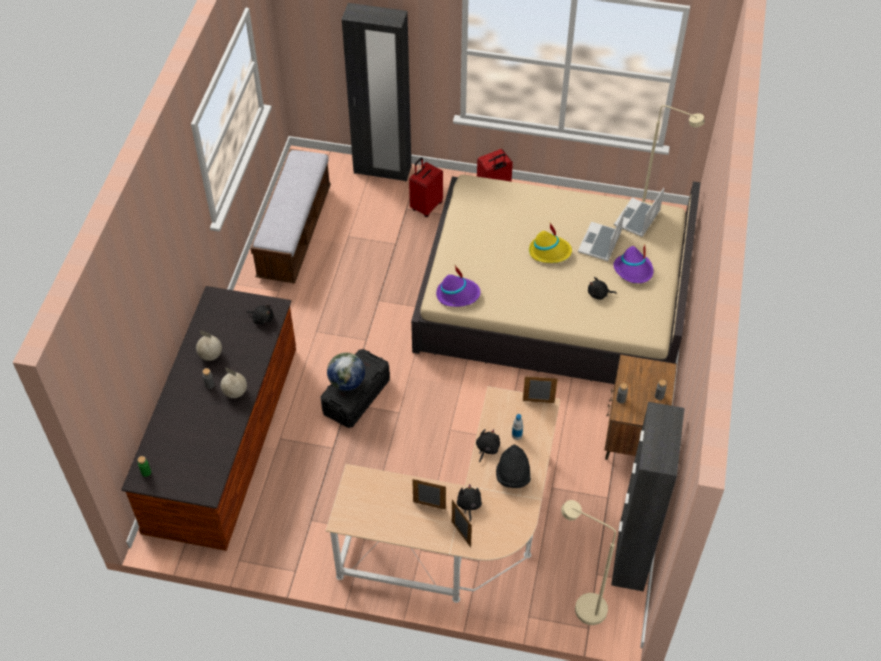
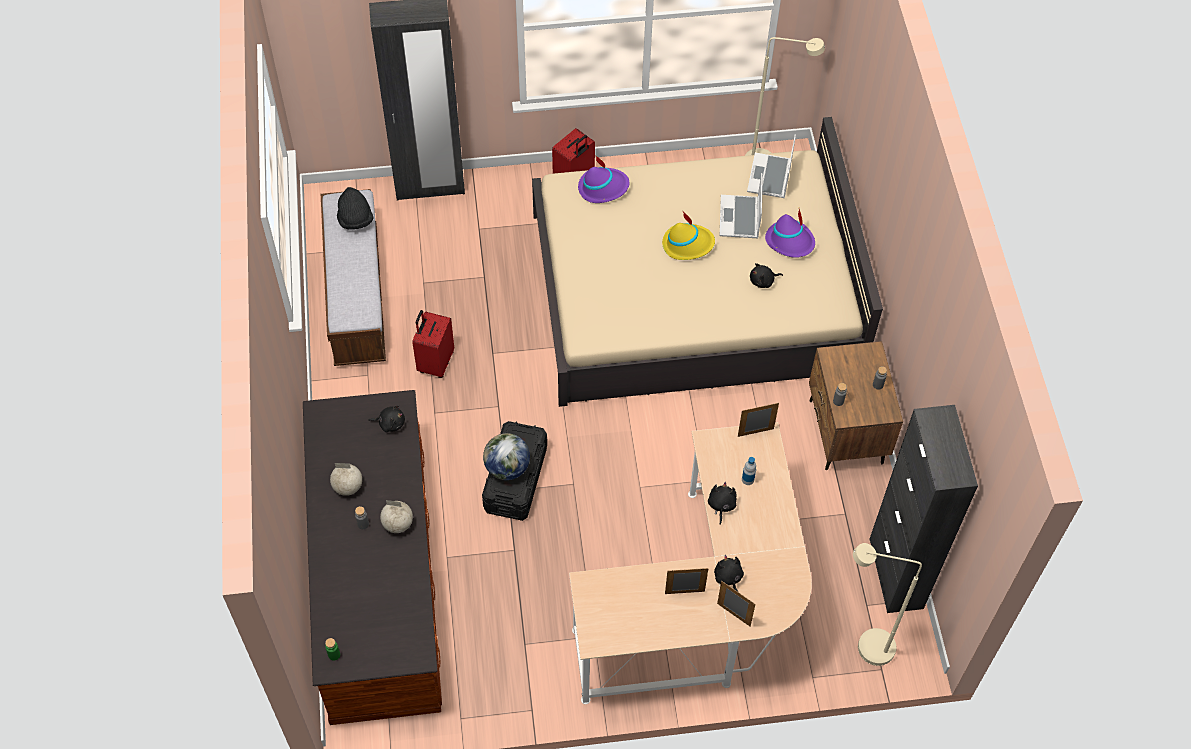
camera: 20 degrees left, 5 degrees up
red suitcase [409,157,443,217] -> red suitcase moved to [412,310,454,378]
purple hat [436,266,481,307] -> purple hat moved to [578,155,629,203]
black hat [496,445,531,488] -> black hat moved to [337,187,374,230]

